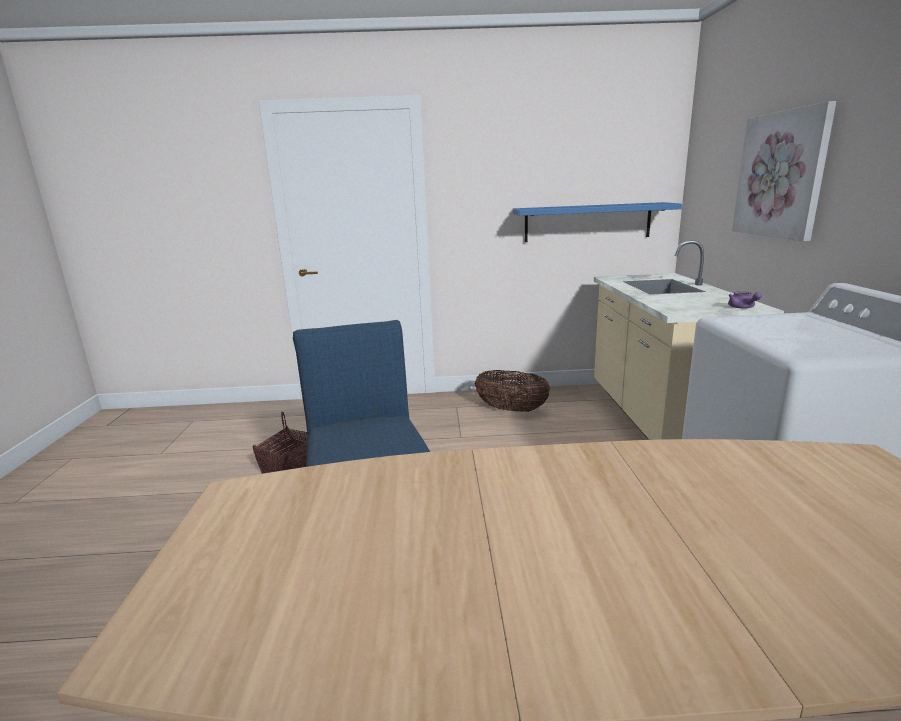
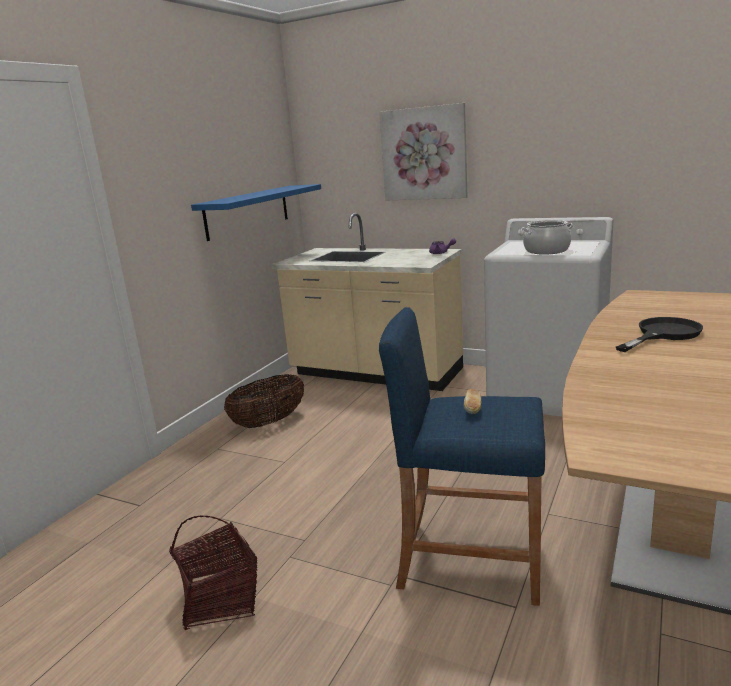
camera: 60 degrees left, 0 degrees up
none -> bread [464,389,482,414]
none -> cooking pot [521,220,574,254]
none -> black frying pan [616,317,703,352]

